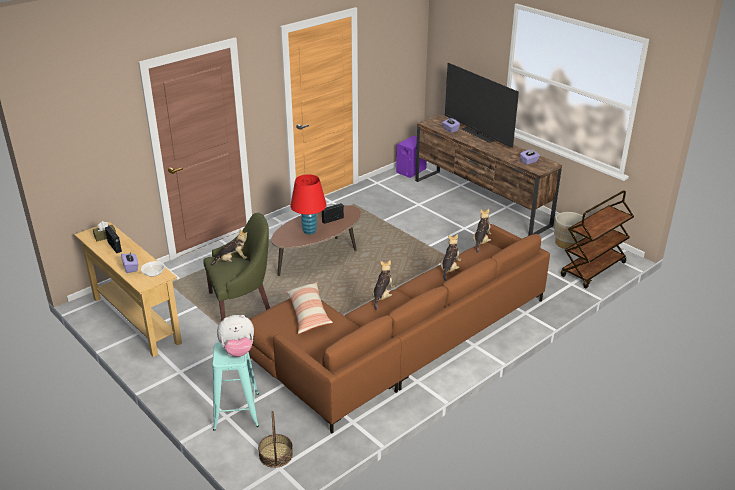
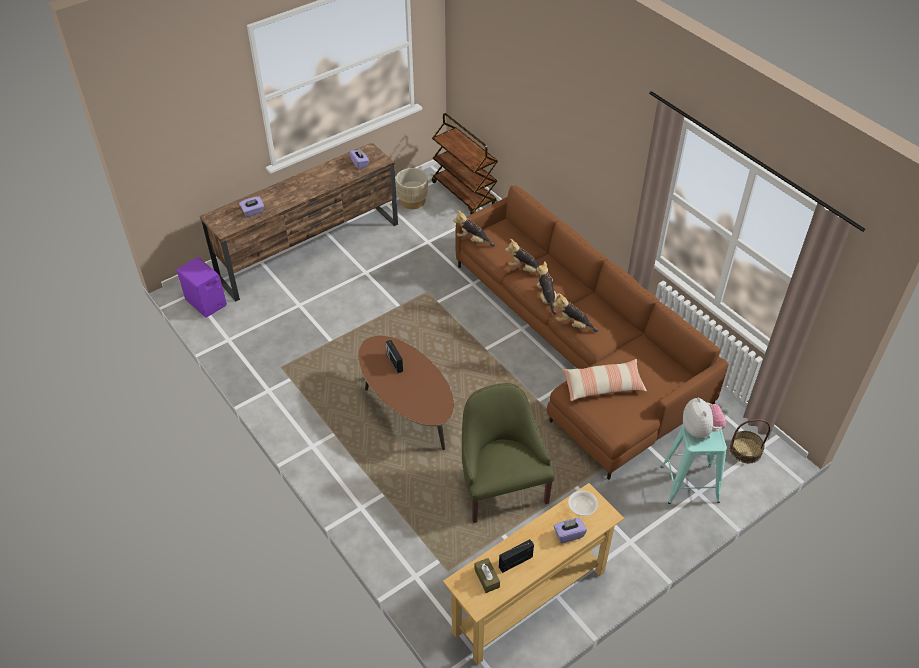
camera: 85 degrees left, 15 degrees up
plush toy [211,229,248,266] -> plush toy moved to [536,261,559,315]
red table lamp [291,174,326,235] -> none
television [445,63,519,148] -> none

